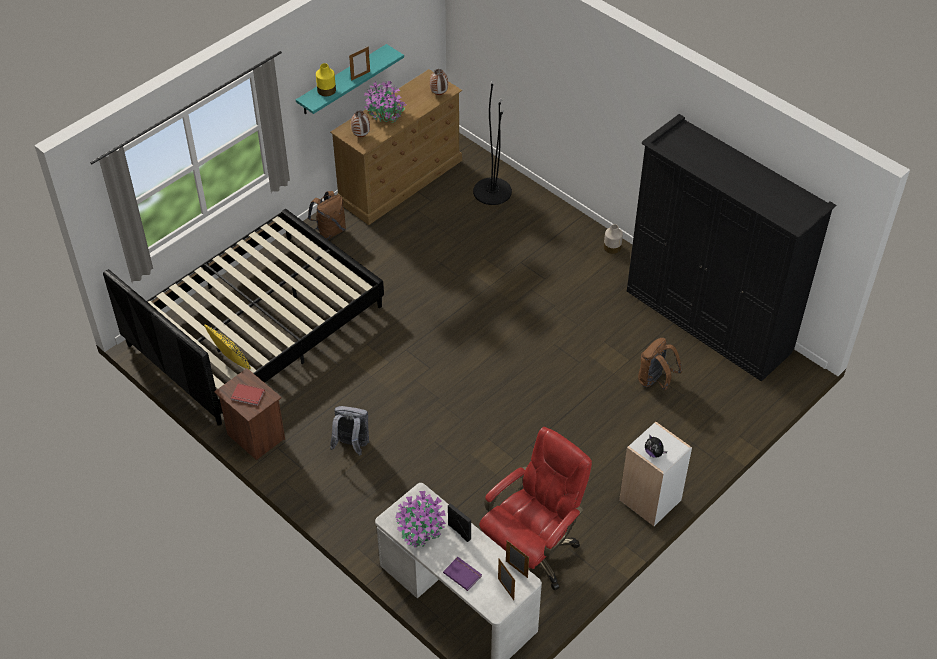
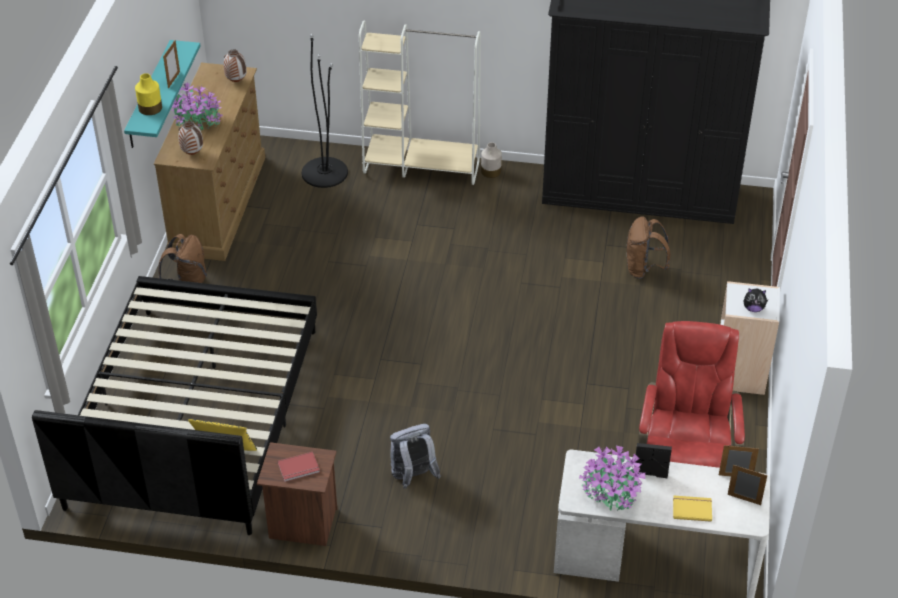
camera: 35 degrees left, 5 degrees down
purple book [443,557,482,591] -> yellow book [673,496,712,522]
none -> beige clothes rack [359,21,481,185]

